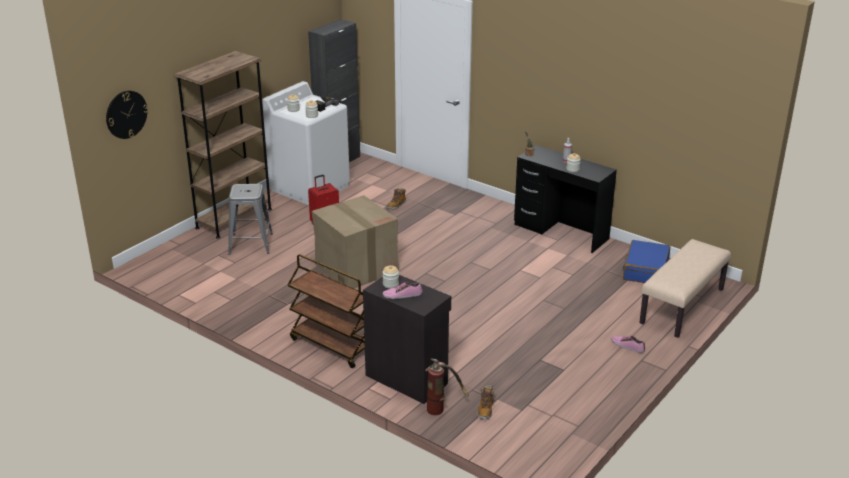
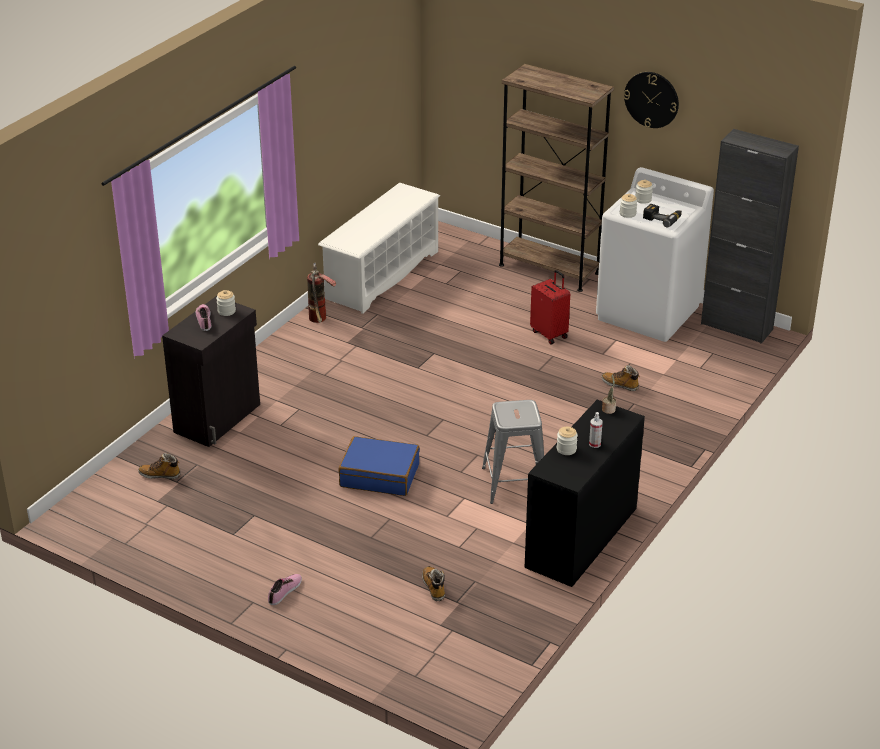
camera: 85 degrees right, 5 degrees up
wall clock [106,91,148,139] -> wall clock moved to [624,72,679,128]
grey stool [228,184,273,255] -> grey stool moved to [482,400,544,504]
brown cart [288,254,365,368] -> none
cardboard box [312,195,399,289] -> none
fire extinguisher [426,359,469,415] -> fire extinguisher moved to [307,263,336,323]
blue suitcase [623,240,670,283] -> blue suitcase moved to [339,436,420,496]
beige bench [639,239,731,338] -> none
none -> white shoe rack [318,183,440,314]
none -> boot [422,566,445,601]

